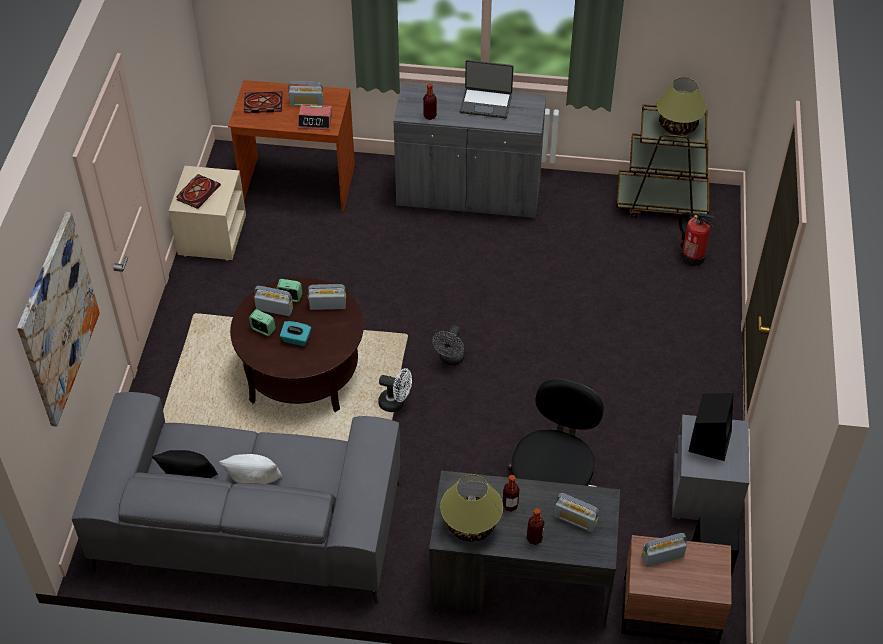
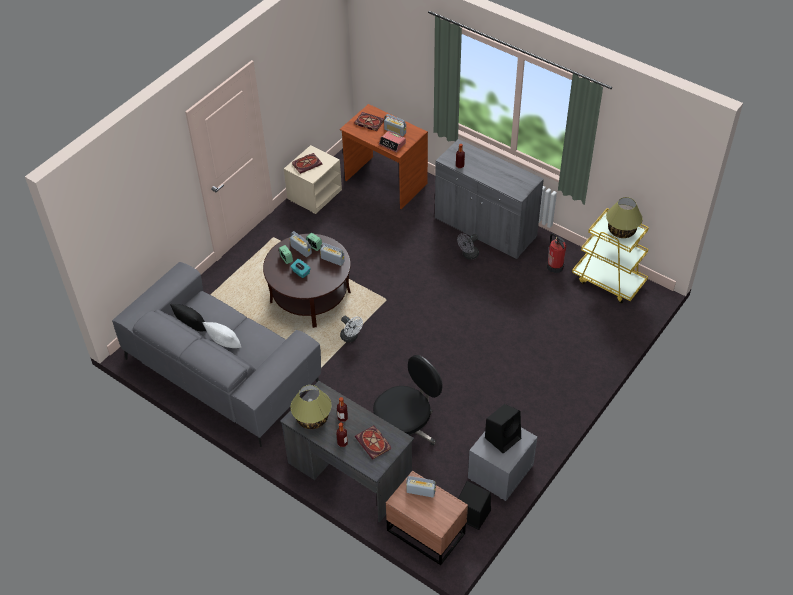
camera: 30 degrees right, 0 degrees up
picture [17,212,100,427] -> none
grey fan [432,325,465,365] -> grey fan moved to [457,233,479,260]
laptop [459,60,514,118] -> none
radio [555,493,599,533] -> book [355,425,391,460]
brown cart [616,104,709,219] -> yellow cart [572,208,649,304]
fire extinguisher [679,212,715,266] -> fire extinguisher moved to [547,233,566,273]

